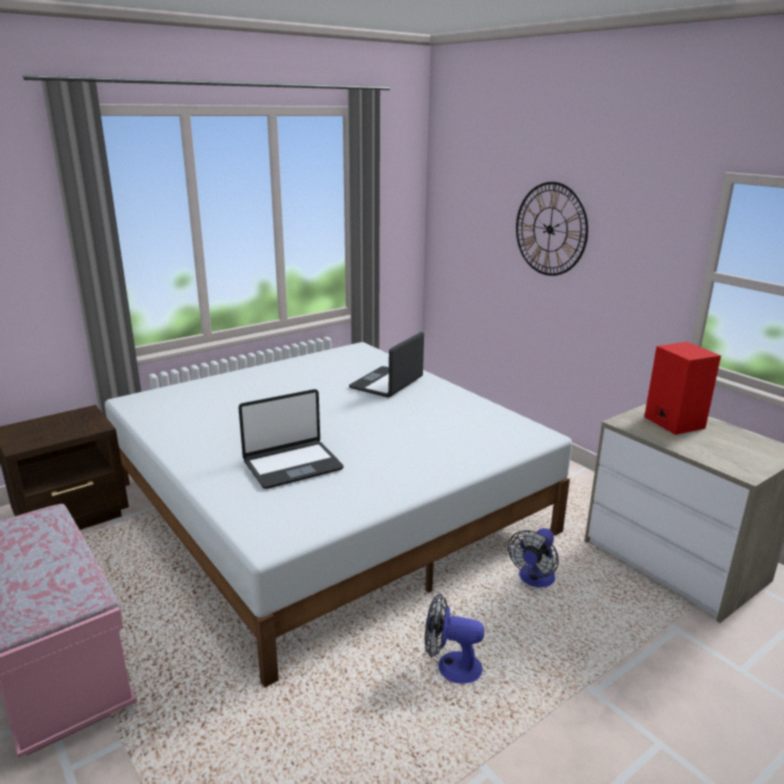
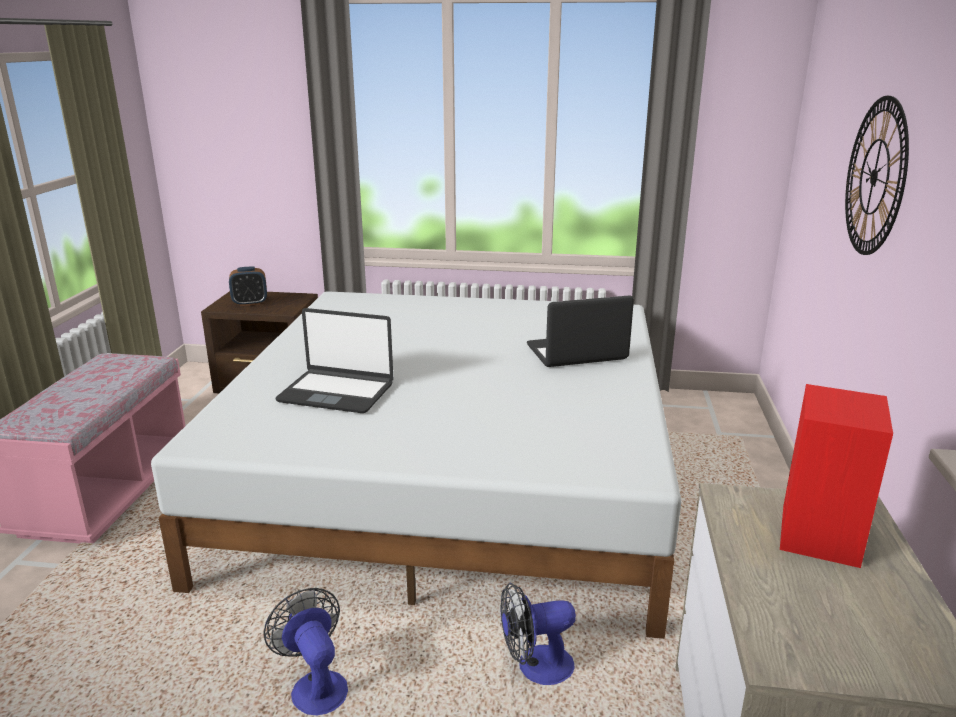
camera: 45 degrees right, 0 degrees up
none -> alarm clock [229,267,267,306]

